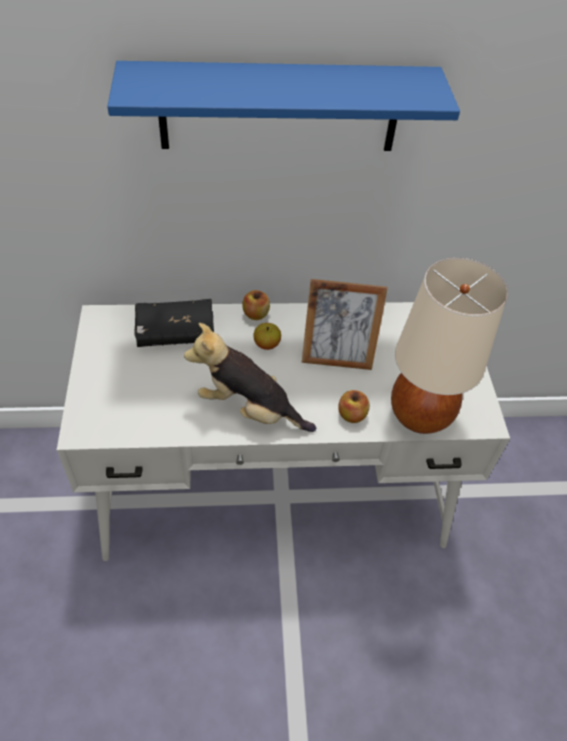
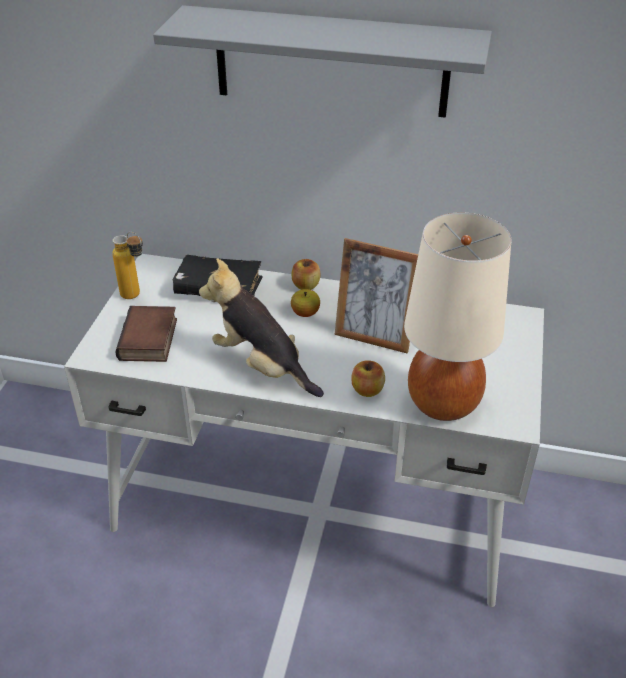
camera: 20 degrees right, 10 degrees down
blue shelf [107,61,460,151] -> grey shelf [153,5,492,118]
none -> bottle [112,232,143,299]
none -> book [115,306,177,362]

